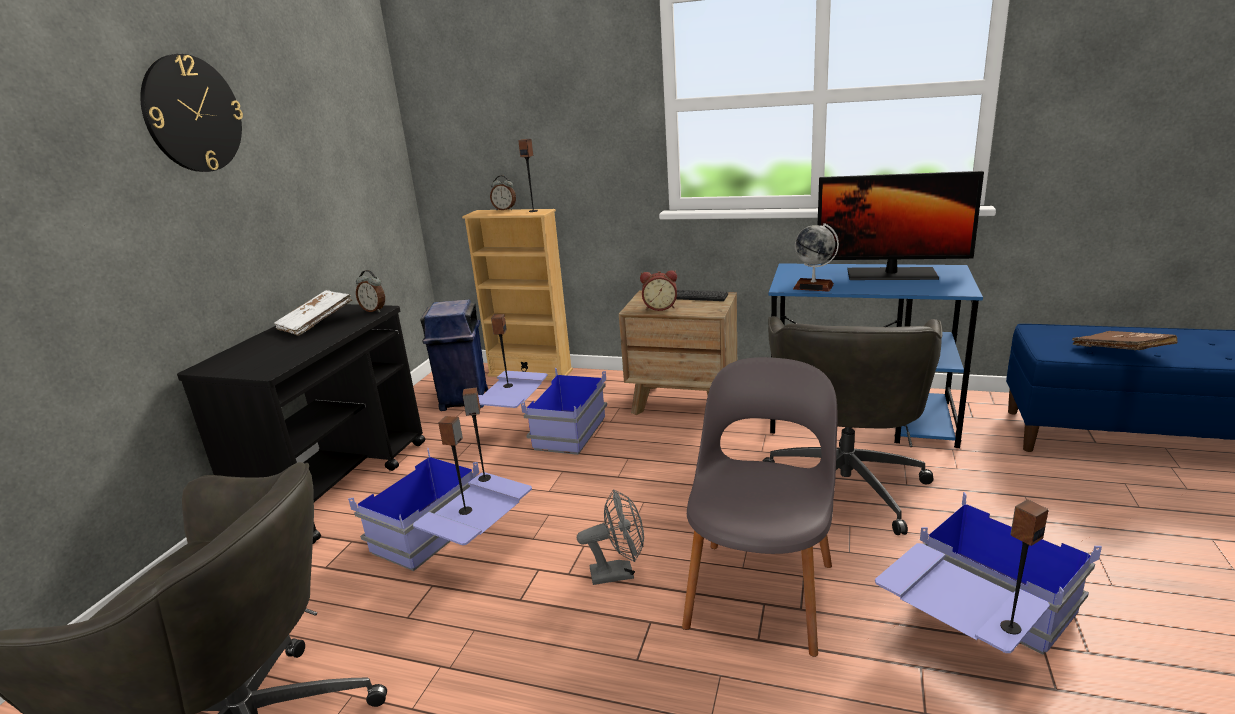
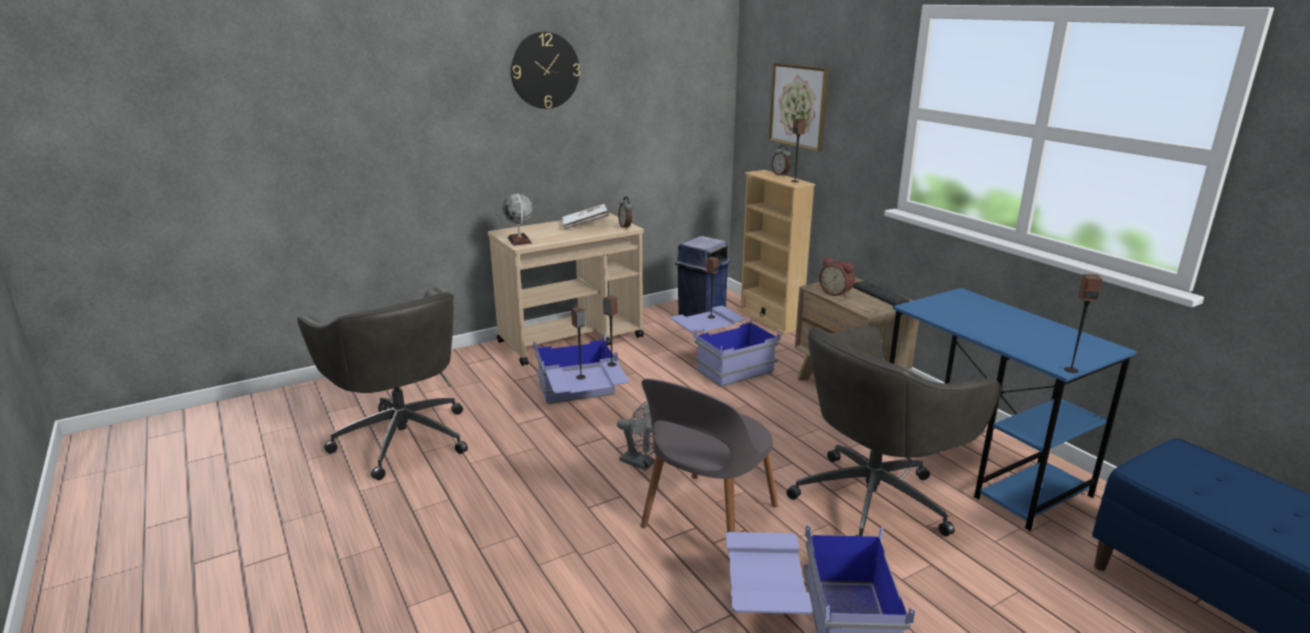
camera: 40 degrees right, 0 degrees up
black cart [177,304,426,544] -> beige cart [488,213,644,366]
grey chair [682,357,837,657] -> grey chair turned 150 degrees clockwise [641,378,778,555]
globe [793,223,839,292] -> globe moved to [502,194,533,246]
monitor [818,171,984,280] -> none
speaker [1000,500,1049,634] -> speaker moved to [1064,274,1103,373]
brown book [1072,331,1178,350] -> none
none -> picture [769,63,829,152]

